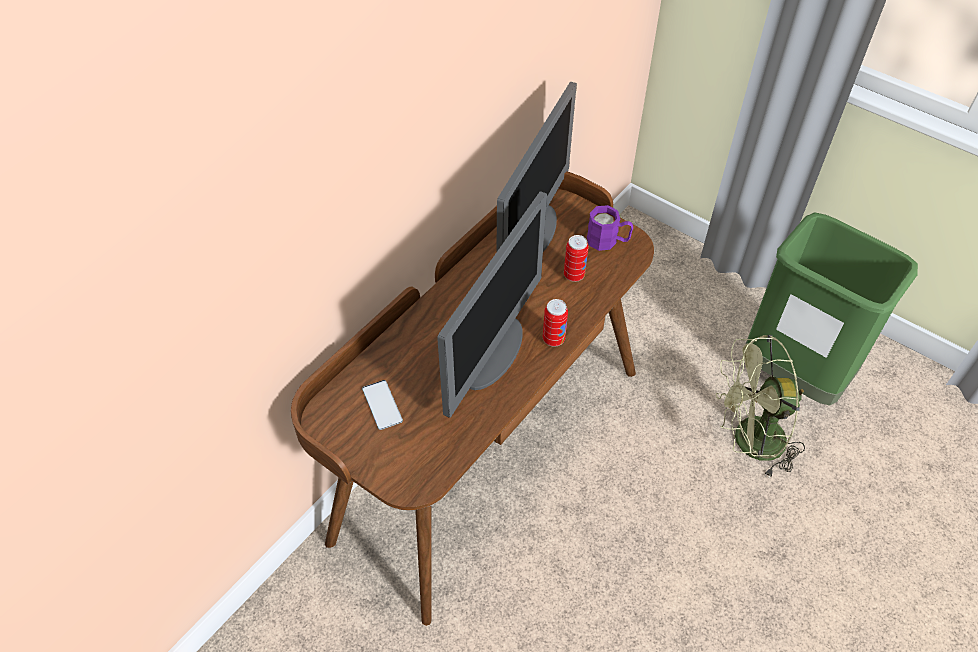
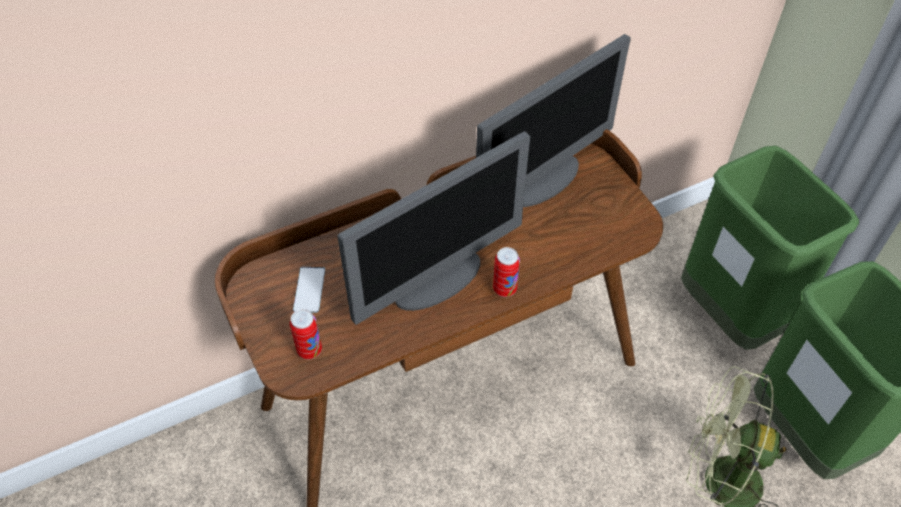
camera: 25 degrees right, 0 degrees up
can [564,235,589,282] -> can moved to [290,309,322,360]
purple mug [587,205,633,251] -> none
none -> green trash can [681,146,859,350]

